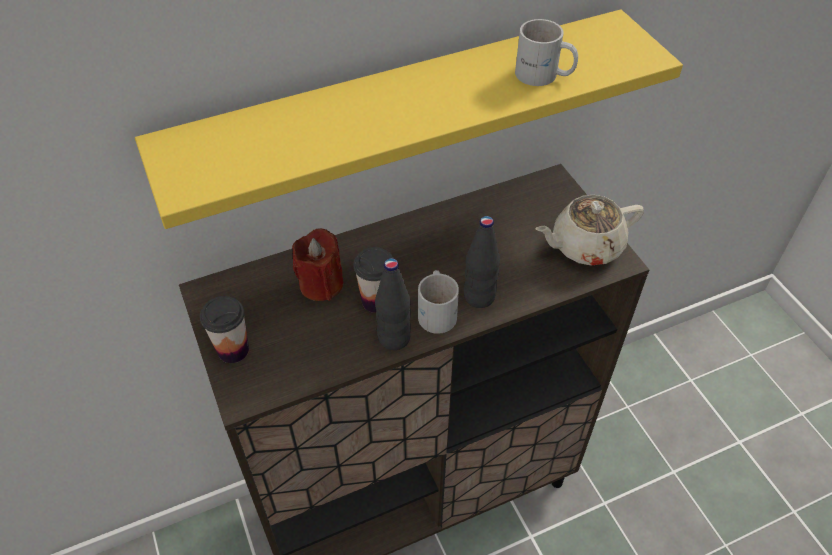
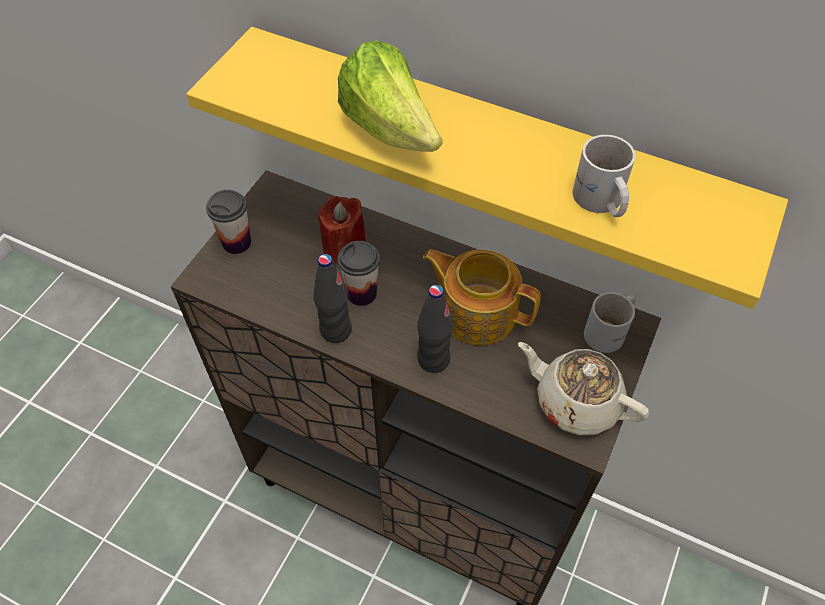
camera: 50 degrees right, 5 degrees up
white mug [418,270,459,334] -> white mug moved to [584,292,636,353]
none -> lettuce [338,41,442,152]
none -> teapot [423,249,541,345]

